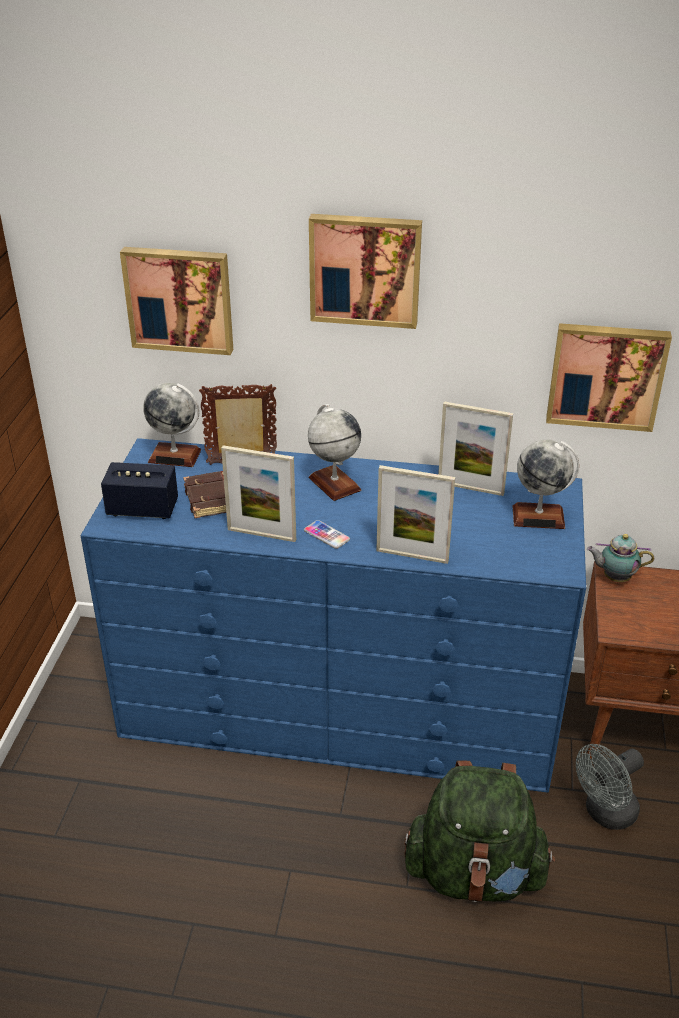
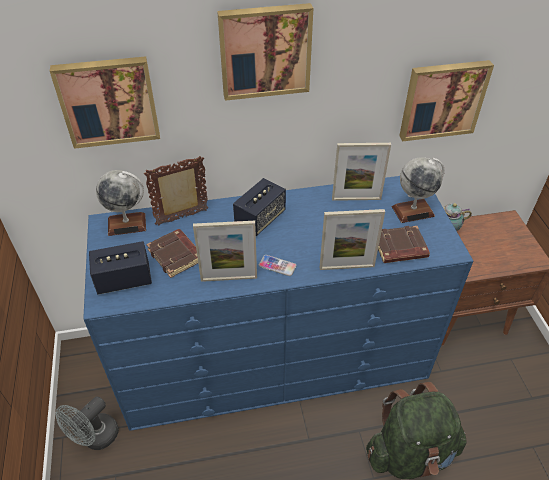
camera: 20 degrees left, 10 degrees up
globe [308,404,362,501] -> speaker [233,178,286,236]
grey fan [576,744,644,830] -> grey fan moved to [56,396,119,450]
none -> brown book [378,226,430,263]

